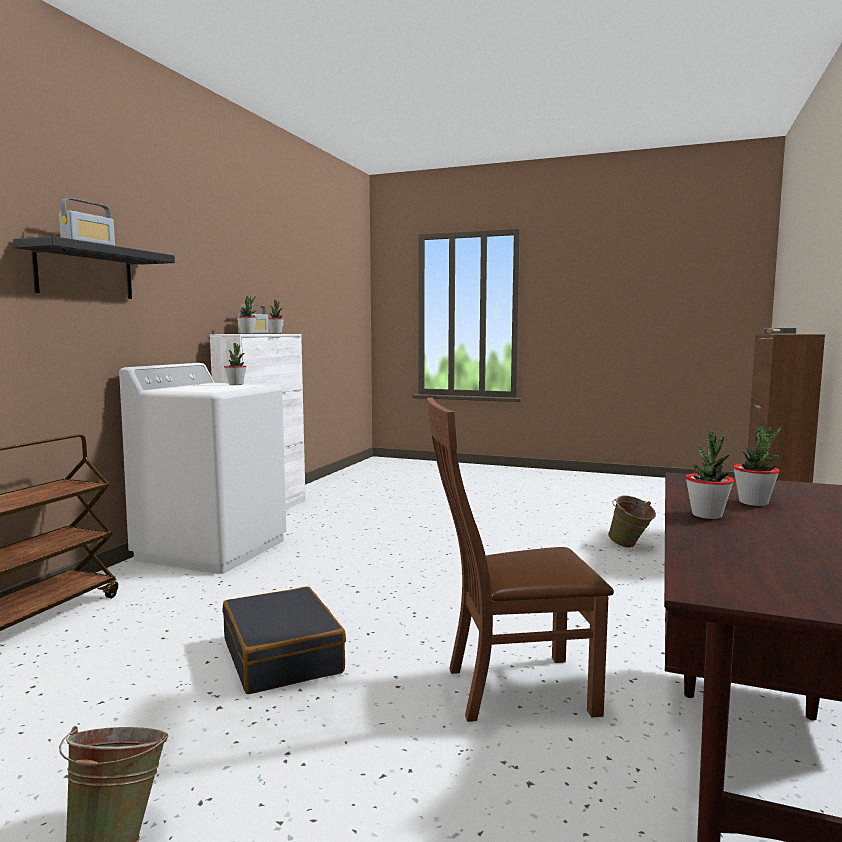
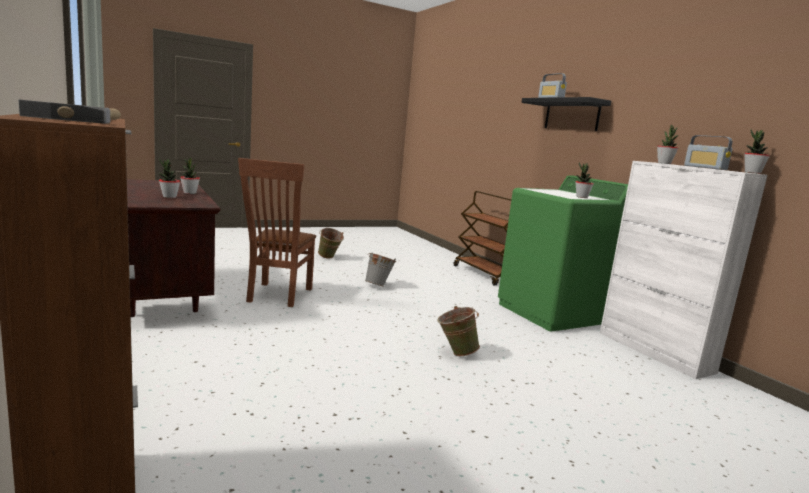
camera: 130 degrees right, 5 degrees up
white washing machine [119,363,286,574] -> green washing machine [498,175,628,331]
black suitcase [222,586,346,694] -> grey bucket [365,252,396,287]
brown chair [427,397,614,722] -> brown chair turned 150 degrees clockwise [238,158,316,307]
green bucket [608,495,656,548] -> green bucket moved to [437,306,480,356]

